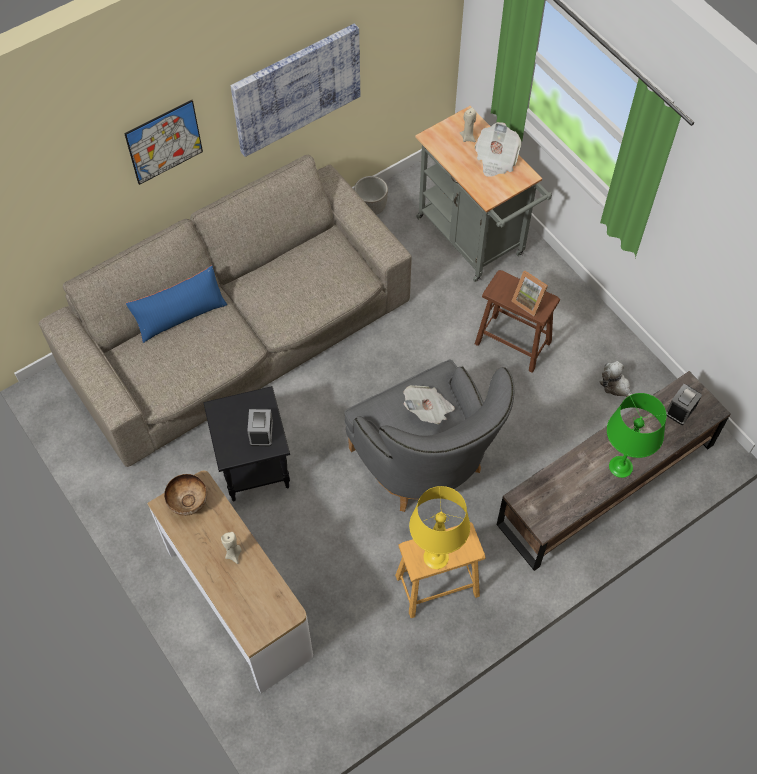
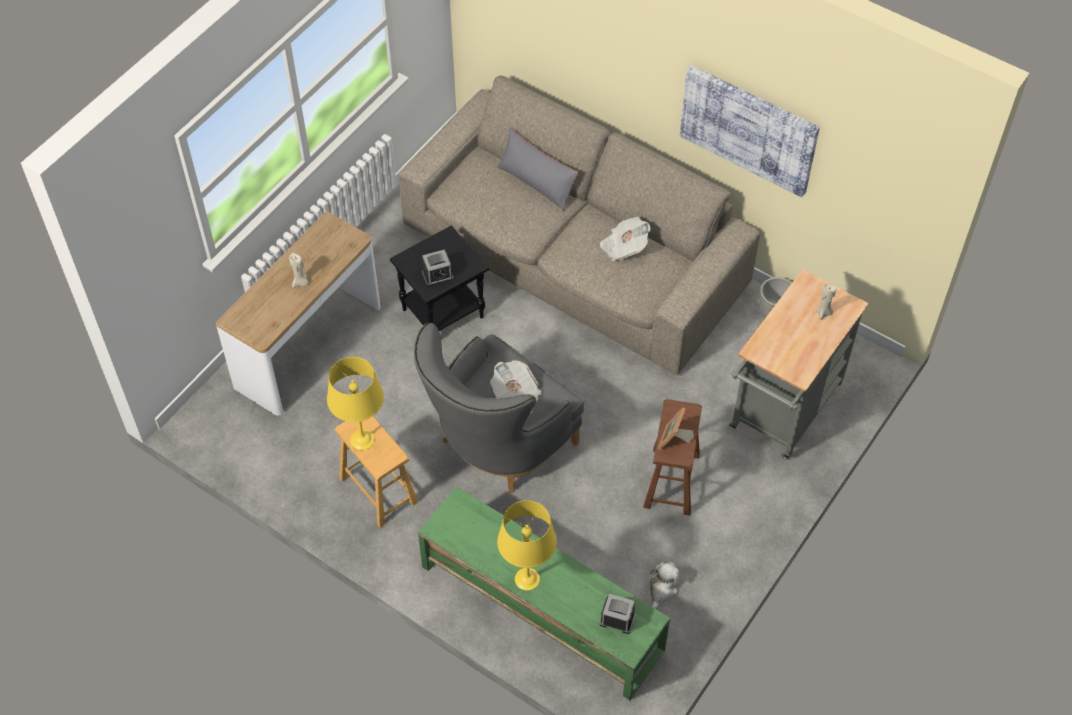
camera: 70 degrees right, 5 degrees down
picture [124,100,203,185] -> none
blue pillow [126,265,227,343] -> grey pillow [497,128,579,211]
bowl [164,474,207,516] -> none
newspaper [475,122,522,177] -> newspaper moved to [600,217,651,262]
brown tv stand [496,371,731,571] -> green tv stand [418,486,670,700]
green table lamp [607,393,667,478] -> yellow table lamp [497,500,557,591]

